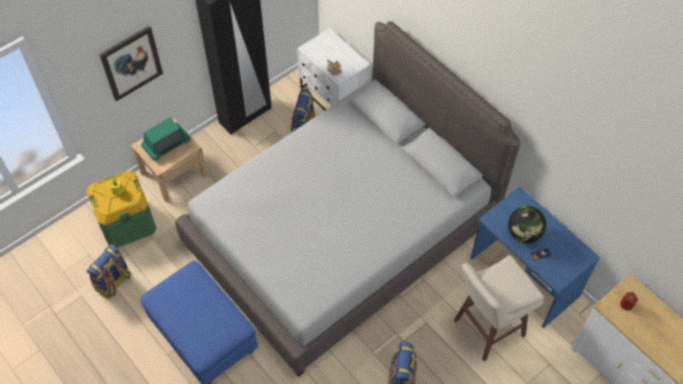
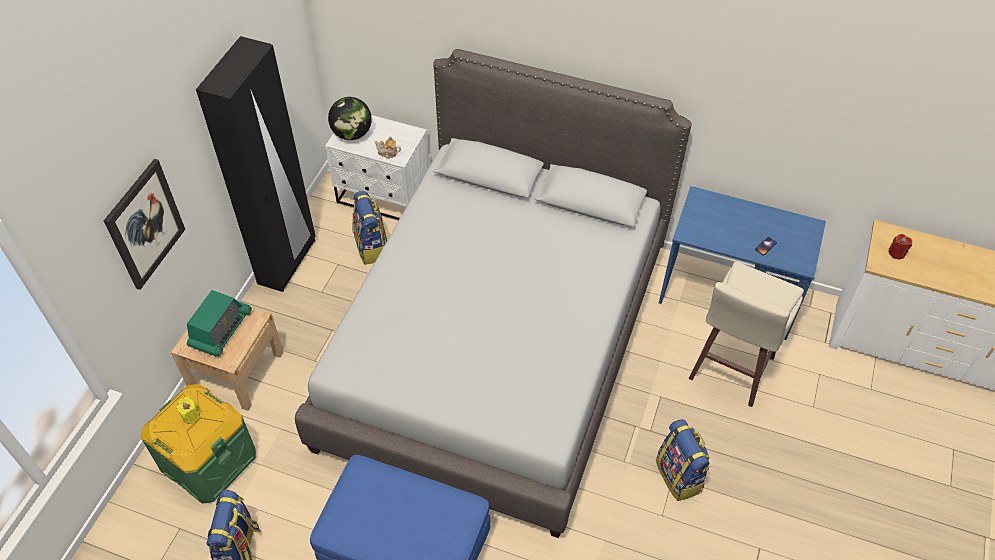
camera: 30 degrees left, 5 degrees down
globe [508,206,546,243] -> globe moved to [328,97,372,140]

